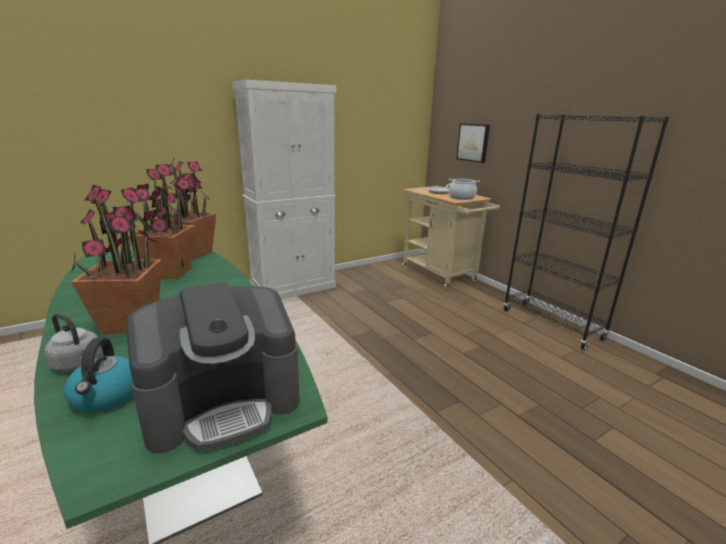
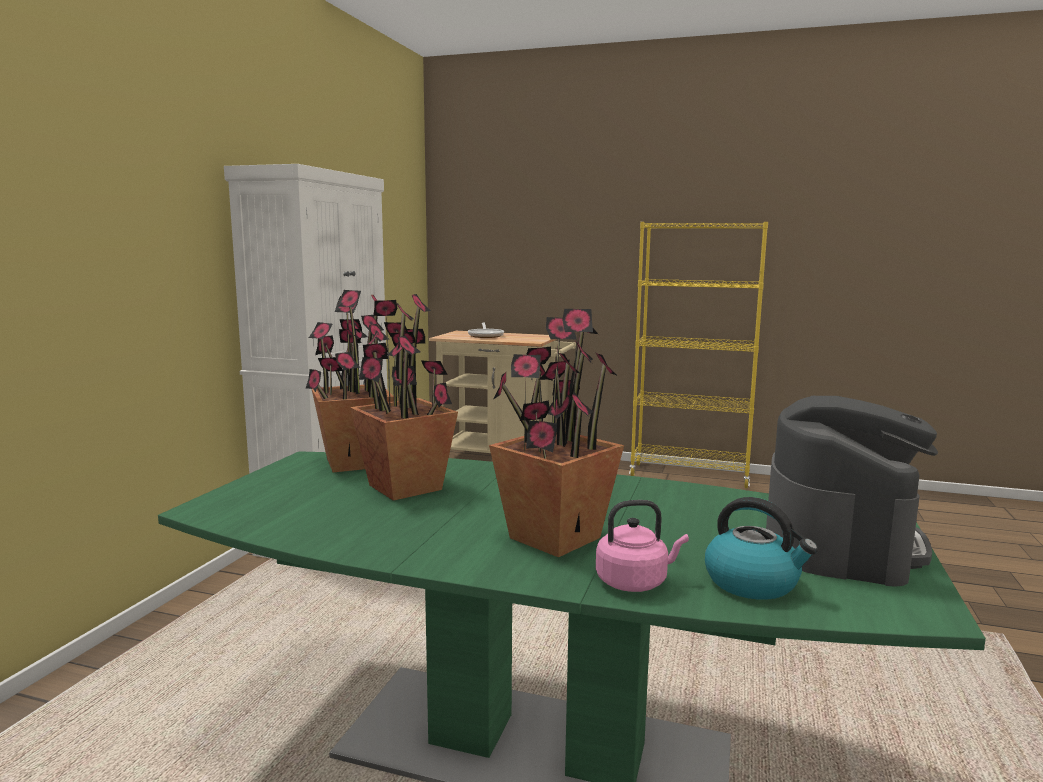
camera: 40 degrees left, 10 degrees down
grey kettle [44,313,101,371] -> pink kettle [596,500,689,592]
cooking pot [449,178,480,200] -> none
picture [456,124,490,163] -> none
black bookcase [503,114,669,350] -> yellow bookcase [629,222,768,488]

